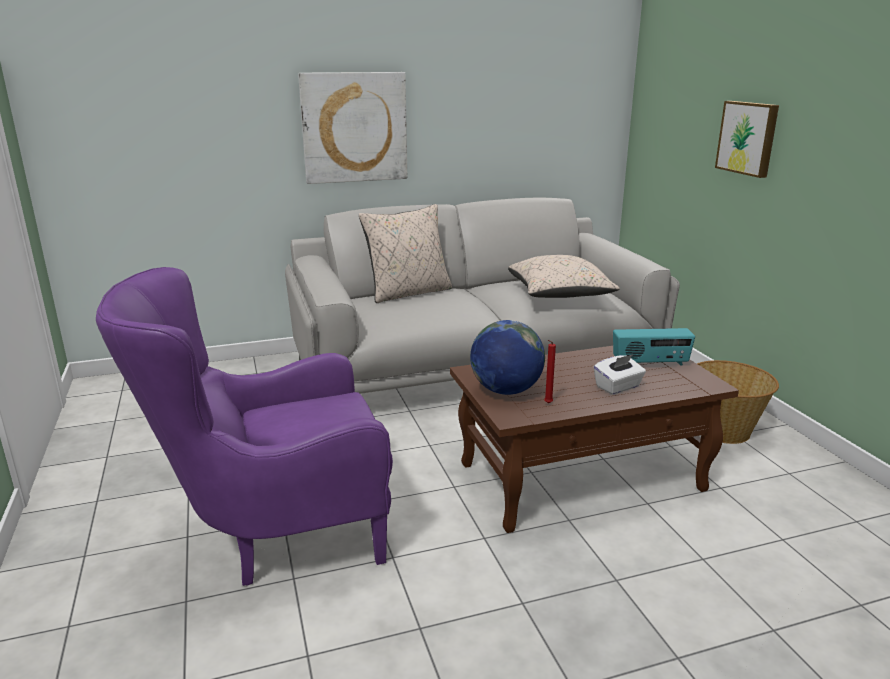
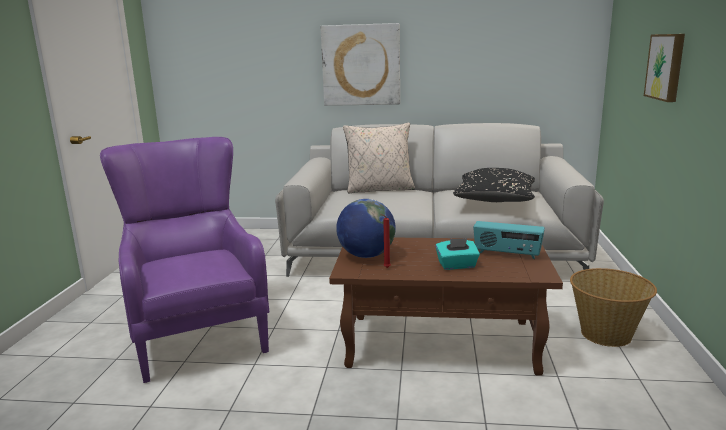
camera: 25 degrees right, 5 degrees down
purple armchair [96,267,393,586] -> purple armchair turned 60 degrees clockwise [100,137,269,383]
beige pillow [508,255,620,298] -> black pillow [453,168,535,202]
white tissue box [594,354,646,395] -> turquoise tissue box [435,238,480,270]

